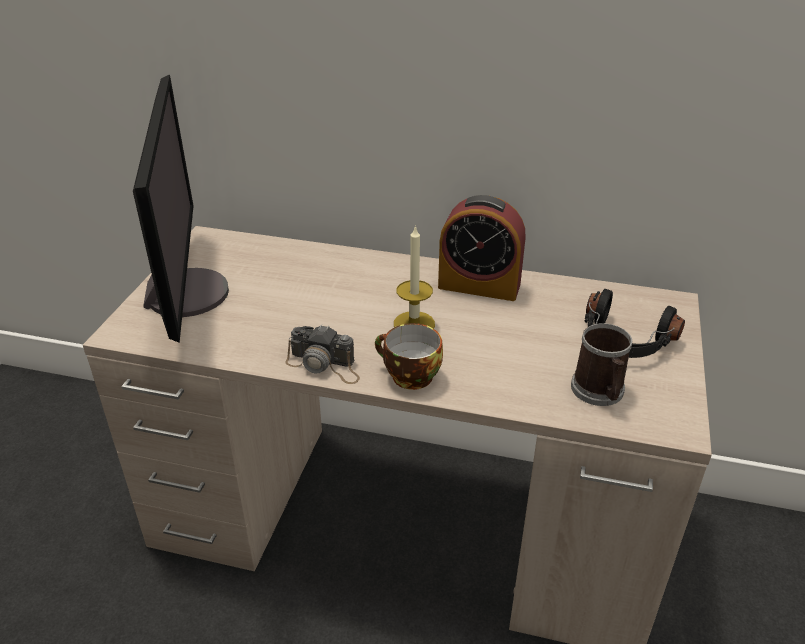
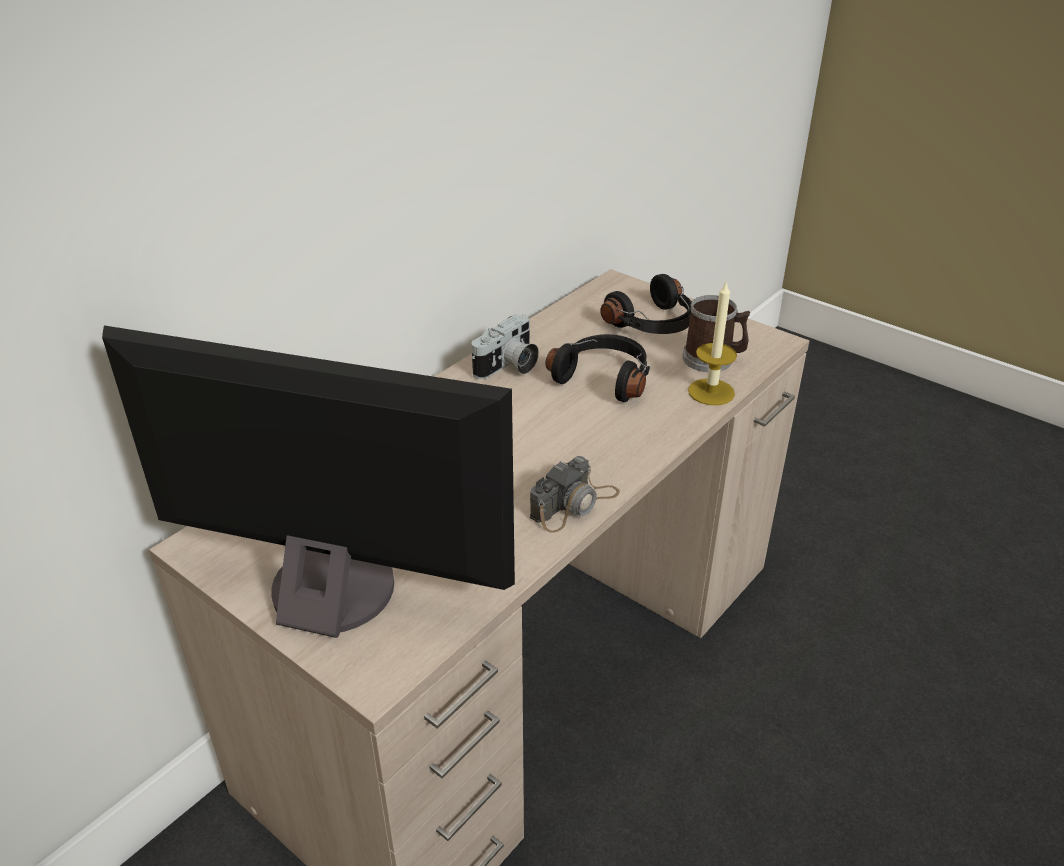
camera: 65 degrees left, 0 degrees up
cup [375,323,443,390] -> none
candle [394,225,435,329] -> candle moved to [688,280,737,405]
alarm clock [438,195,526,301] -> camera [472,314,539,379]
none -> black headphones [545,334,650,402]

